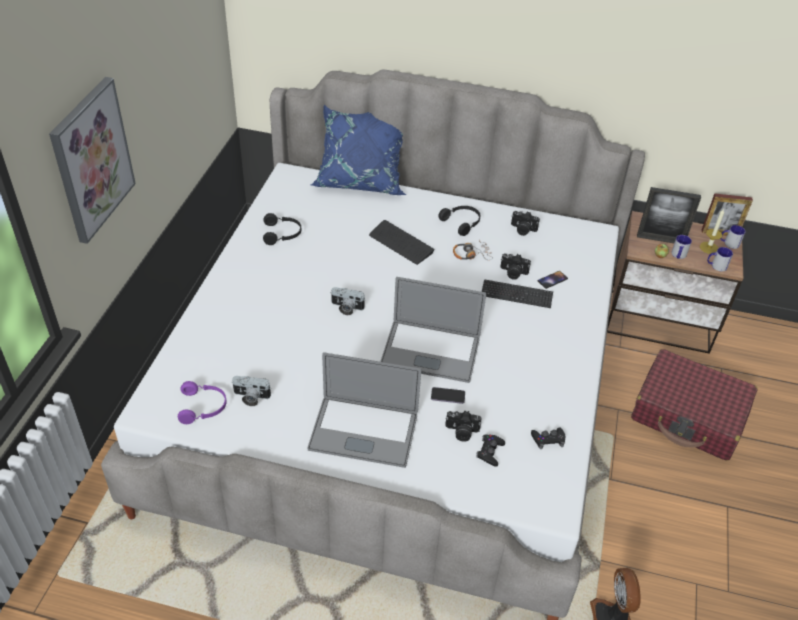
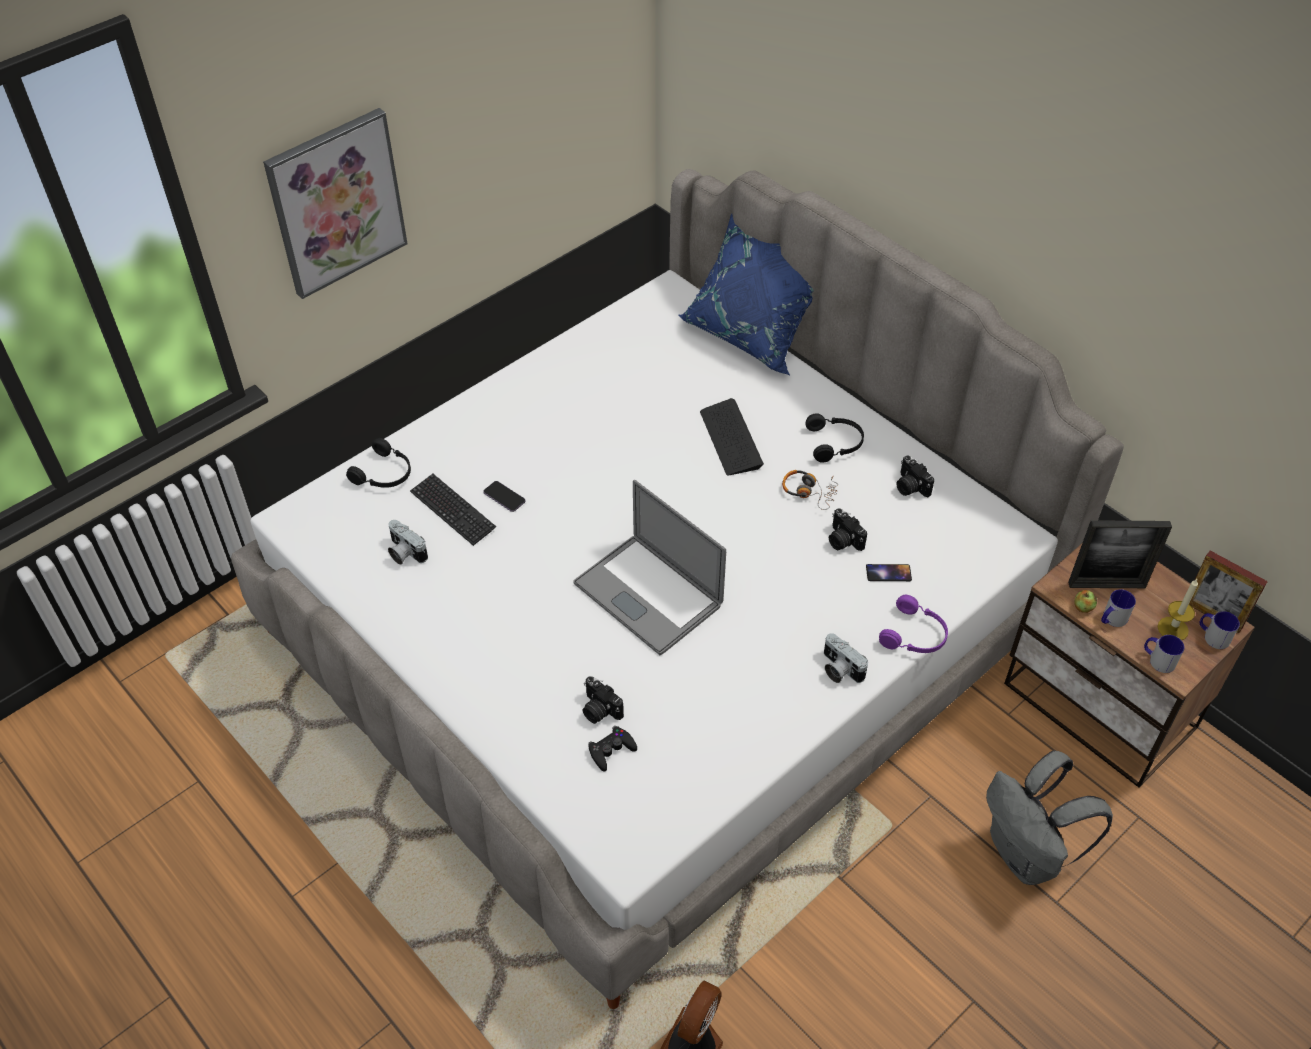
camera: 35 degrees right, 5 degrees up
purple headphones [178,381,226,424] -> purple headphones moved to [879,595,948,653]
black headphones [263,213,301,245] -> black headphones moved to [346,438,411,488]
laptop [308,352,421,468] -> none
camera [330,287,366,315] -> camera moved to [824,633,868,683]
phone [431,387,465,404] -> phone moved to [483,481,526,512]
keyboard [482,279,553,308] -> keyboard moved to [410,474,496,546]
black game controller [531,427,565,449] -> none
red suitcase [631,349,758,461] -> grey backpack [986,751,1113,885]
picture frame [637,187,701,243] -> picture frame turned 45 degrees counterclockwise [1068,520,1172,588]

